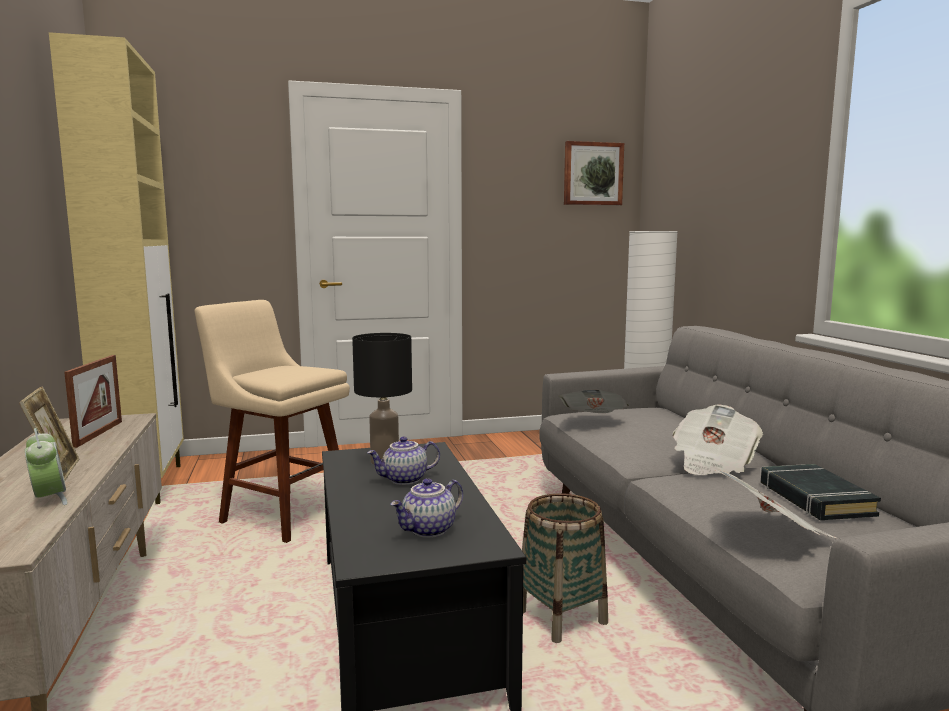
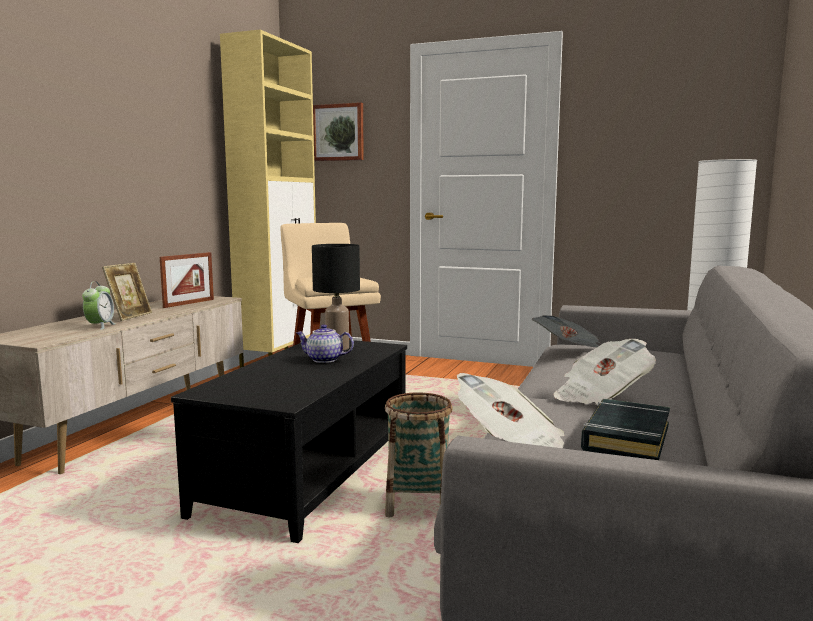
camera: 35 degrees right, 0 degrees up
teapot [390,478,463,538] -> none
picture [564,141,624,205] -> picture moved to [313,102,364,161]

